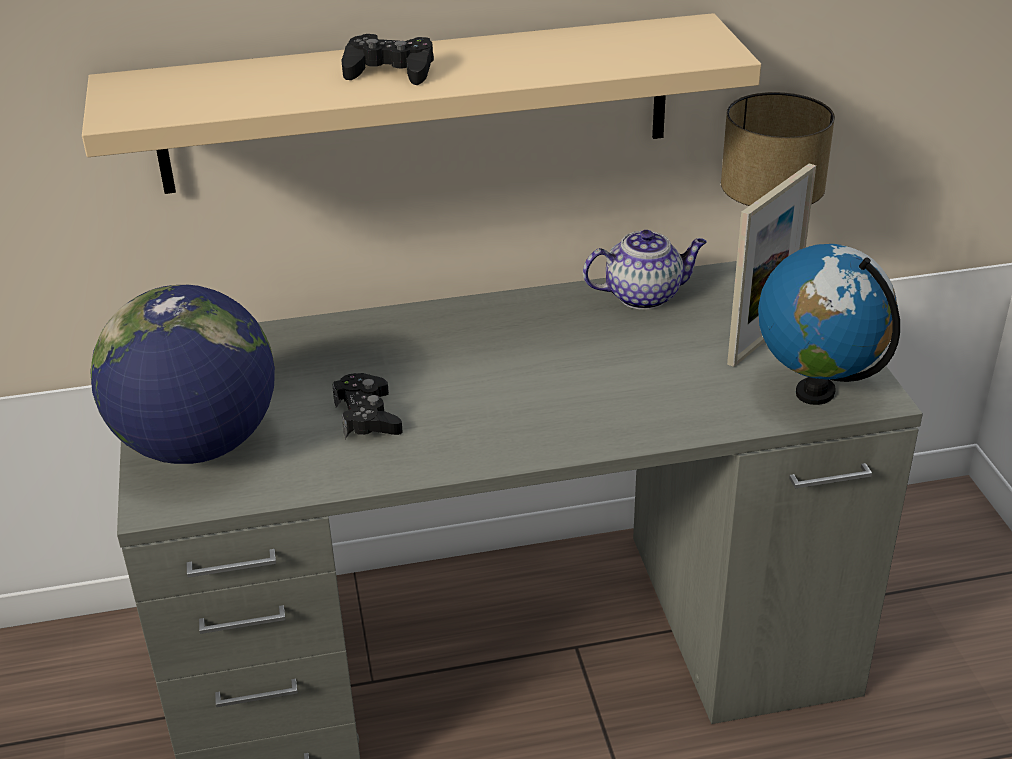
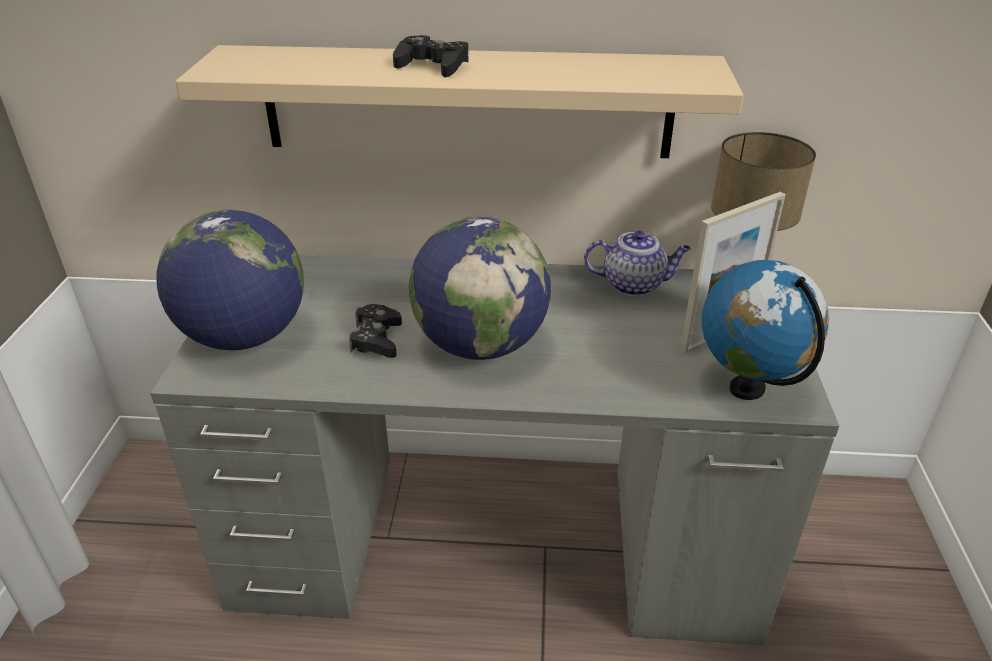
camera: 15 degrees right, 0 degrees up
none -> globe [409,217,551,360]

